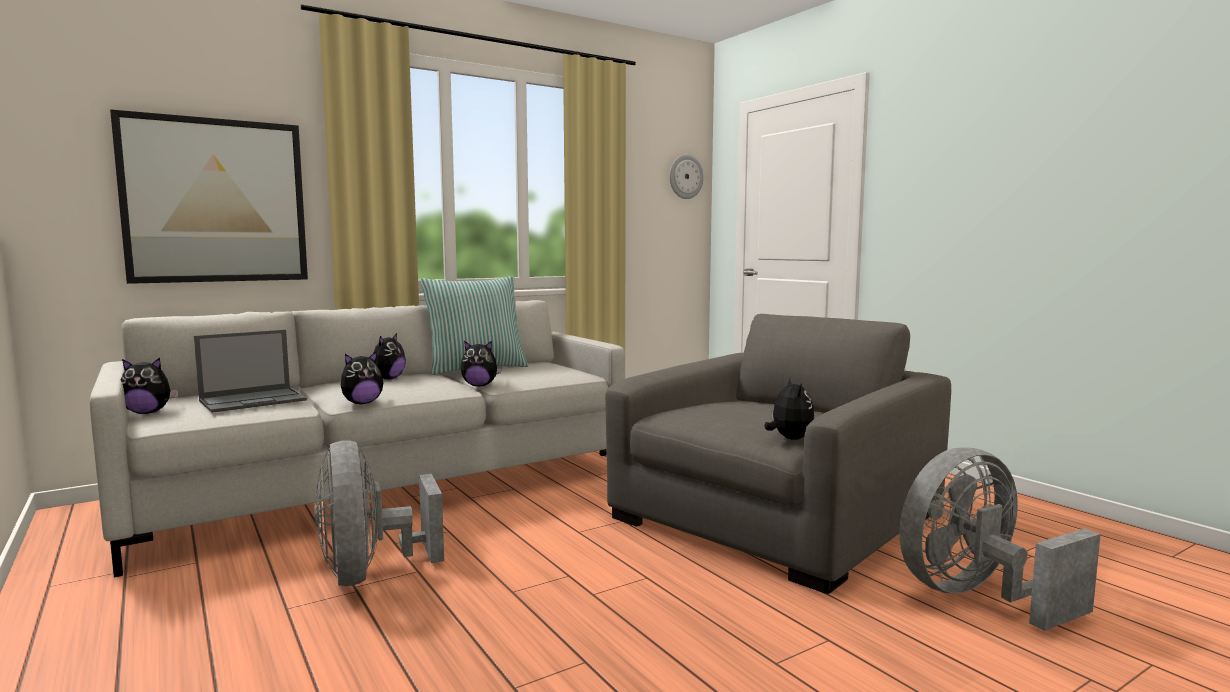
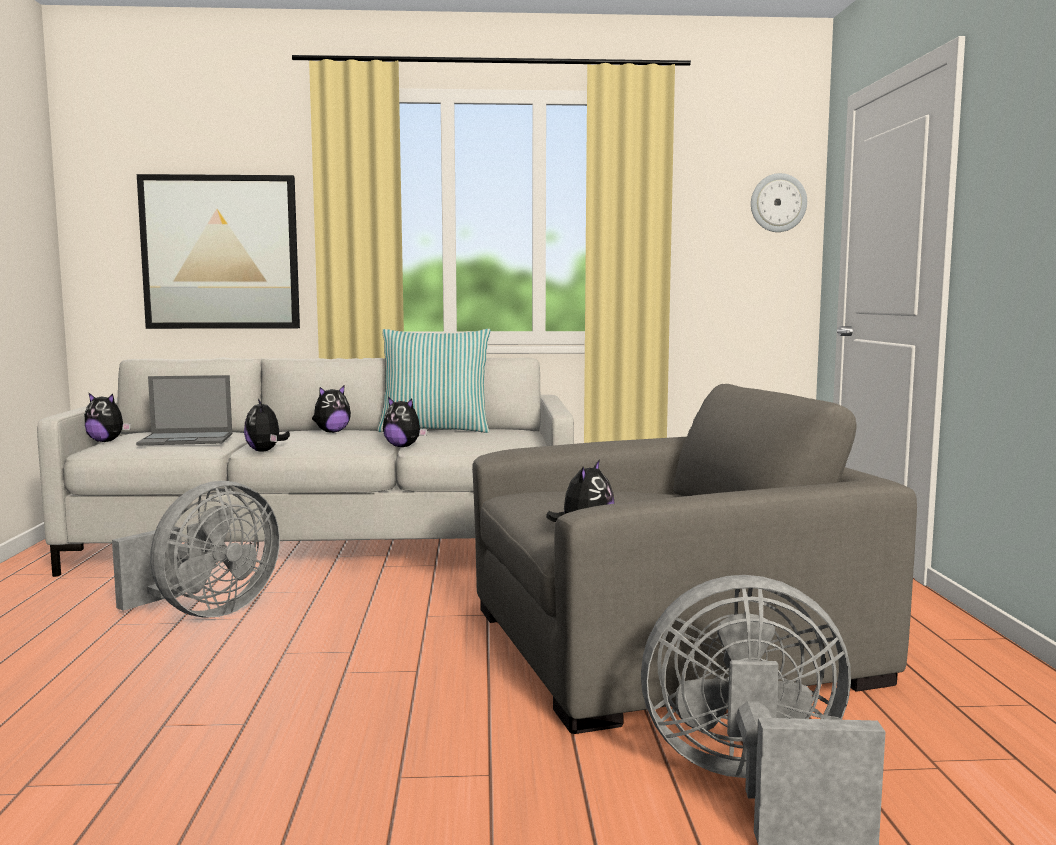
camera: 30 degrees right, 0 degrees up
grey fan [314,440,444,586] -> grey fan turned 150 degrees counterclockwise [112,481,280,618]
plush toy [341,351,383,404] -> plush toy turned 75 degrees clockwise [244,399,290,452]

